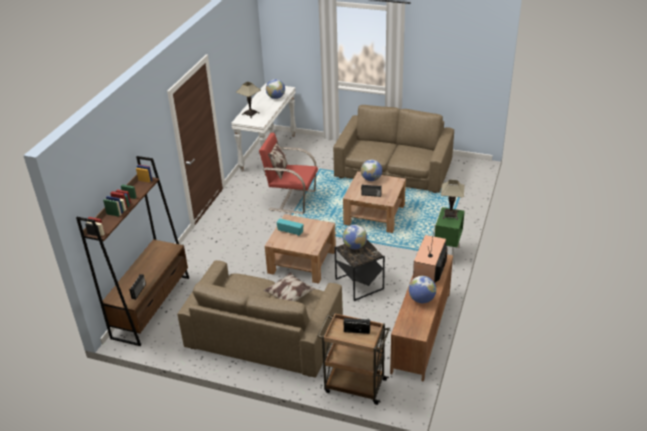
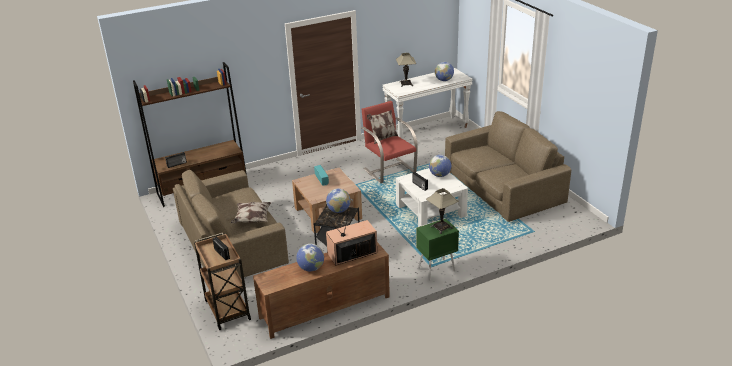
camera: 45 degrees right, 5 degrees down
brown coffee table [343,171,406,233] -> white coffee table [396,168,468,227]

